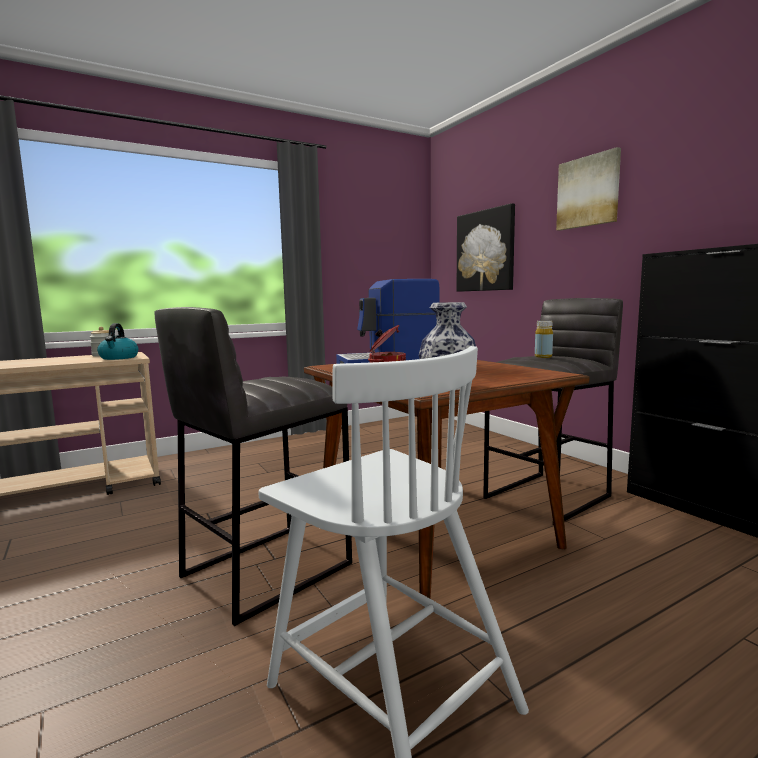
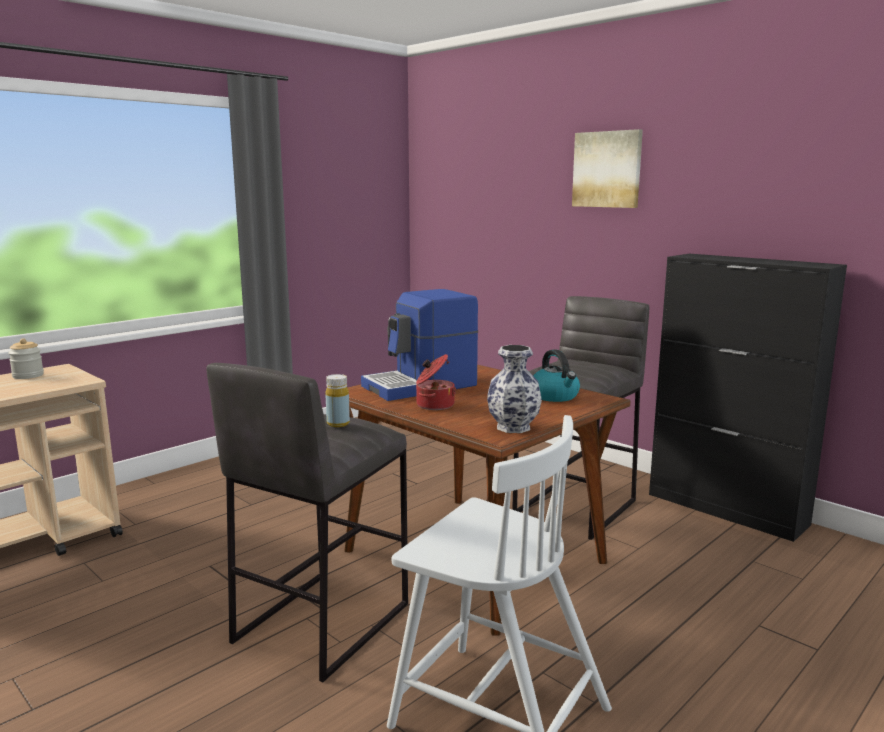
camera: 15 degrees left, 5 degrees up
kettle [97,323,138,360] -> kettle moved to [533,349,580,402]
picture [457,203,515,292] -> none
yellow bottle [535,321,553,358] -> yellow bottle moved to [325,374,350,427]

